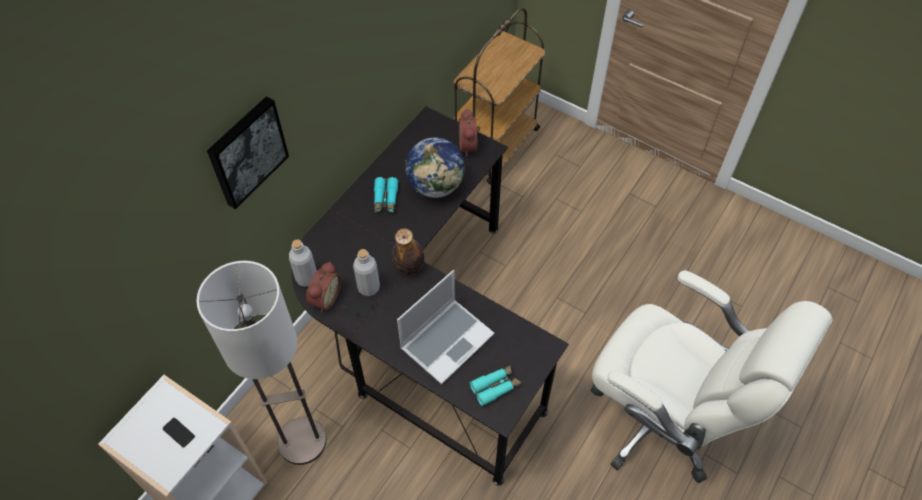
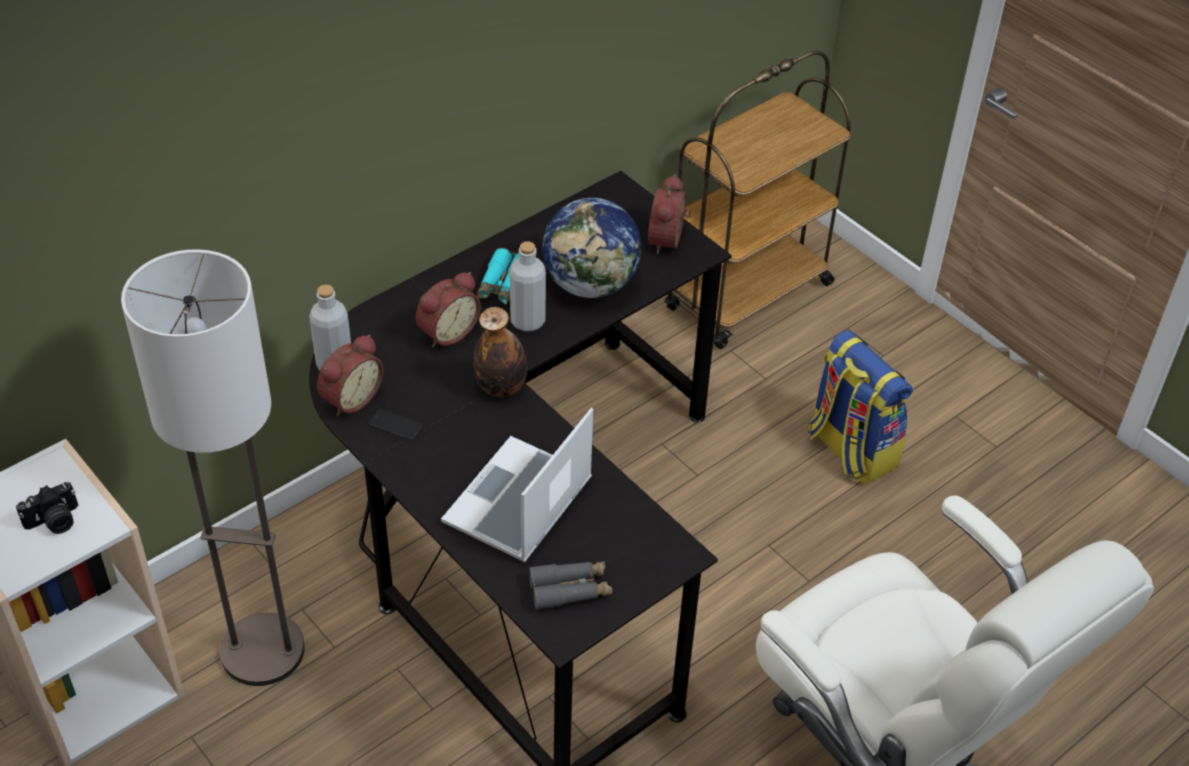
camera: 15 degrees right, 10 degrees down
phone [163,418,195,448] -> camera [16,482,78,534]
picture [207,96,289,209] -> none
grey bottle [353,249,380,296] -> grey bottle moved to [510,241,546,331]
laptop [397,270,495,385] -> laptop turned 150 degrees clockwise [441,408,593,562]
turquoise binoculars [470,365,521,406] -> grey binoculars [529,561,613,610]
none -> alarm clock [415,272,481,348]
none -> backpack [808,330,913,485]

